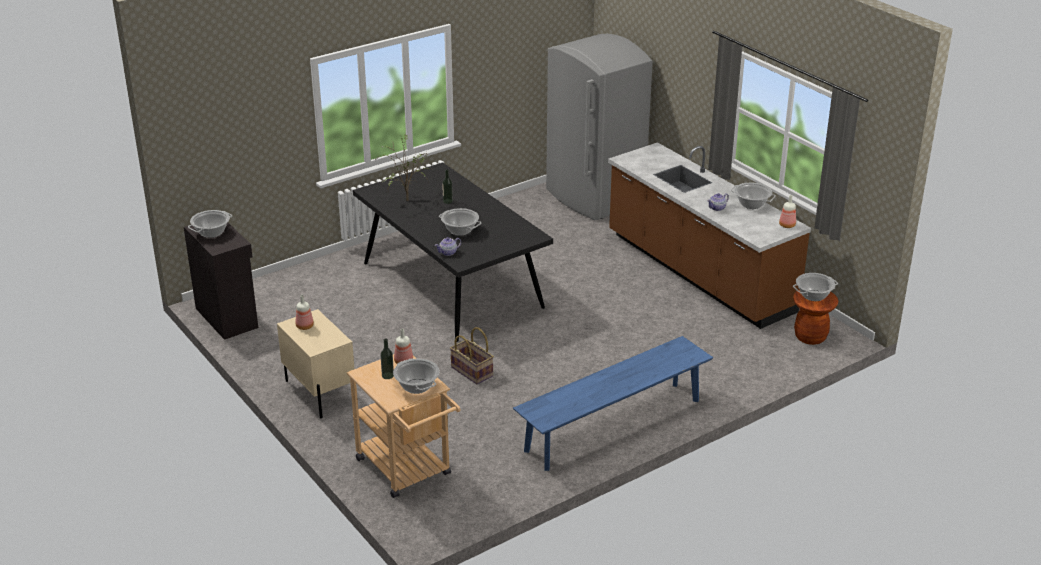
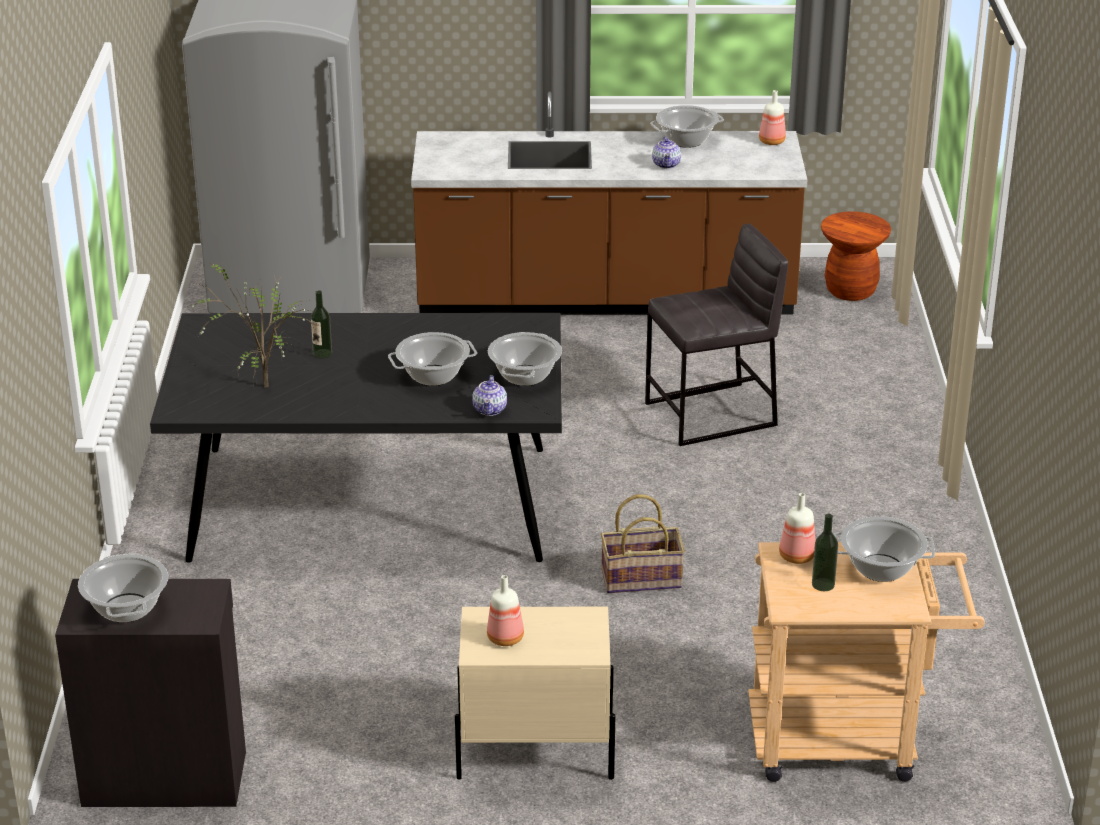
camera: 55 degrees left, 0 degrees up
blue bench [513,336,713,471] -> none
cooking pot [793,273,838,301] -> cooking pot moved to [488,332,562,386]
none -> grey stool [645,223,788,446]

